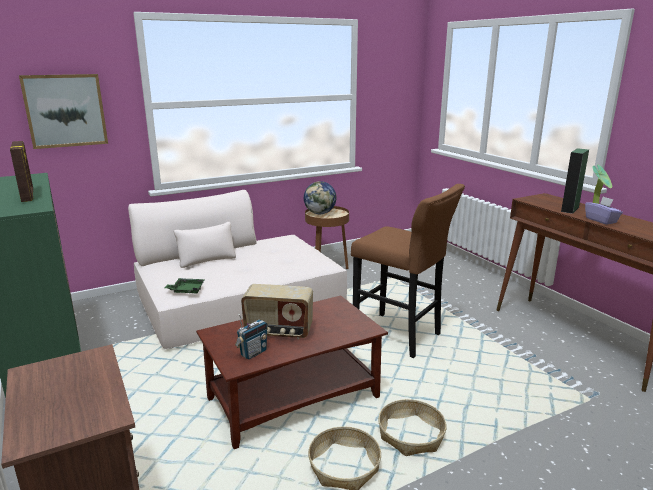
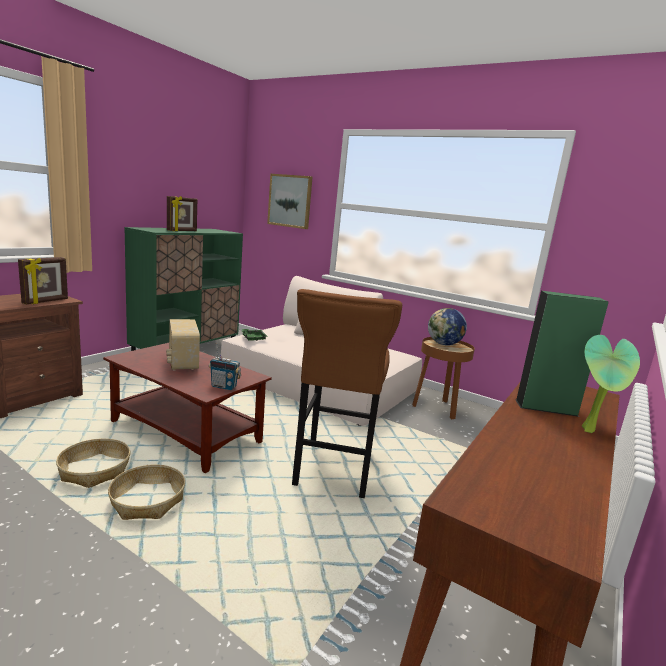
camera: 60 degrees right, 5 degrees down
radio [235,314,268,360] -> radio moved to [209,343,241,390]
purple tissue box [585,197,623,225] -> none
none -> picture frame [18,257,68,304]

